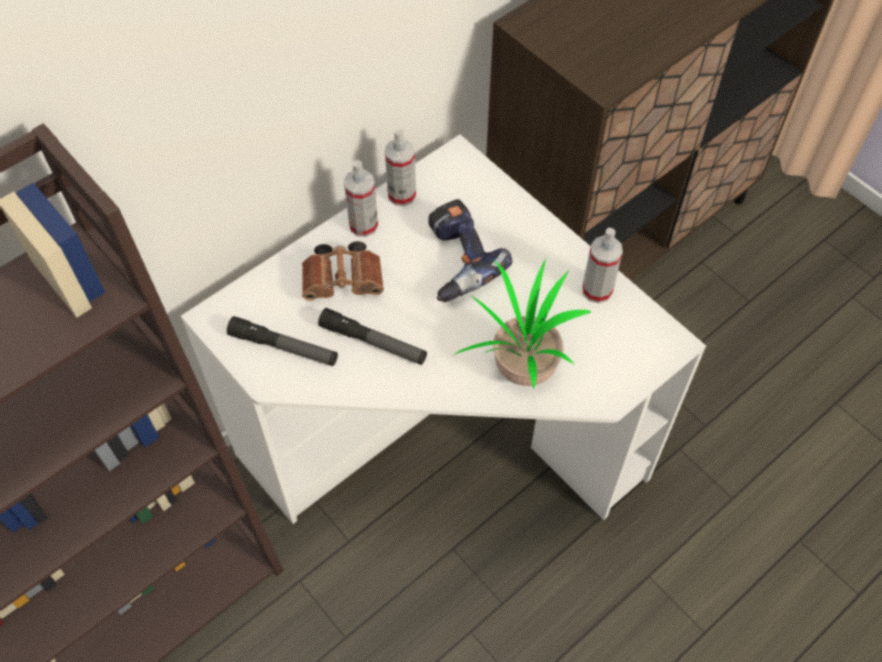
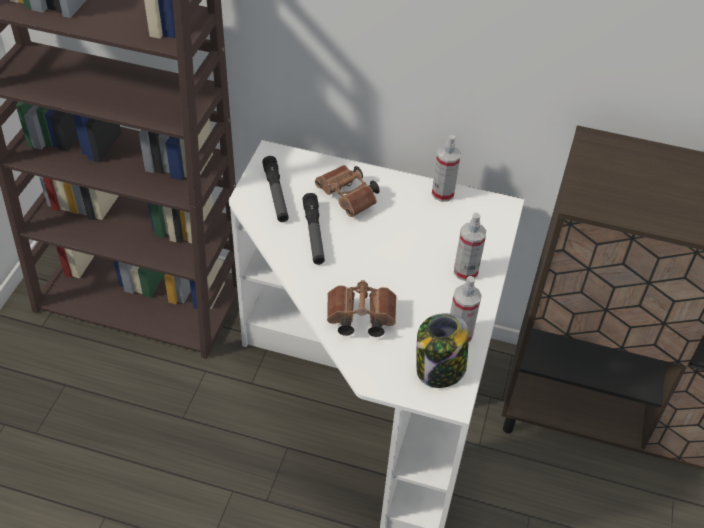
camera: 55 degrees right, 10 degrees down
spray bottle [344,160,378,237] -> spray bottle moved to [454,213,486,281]
power drill [428,199,512,302] -> none
potted plant [454,258,591,388] -> brown binoculars [327,280,396,337]
none -> jar [417,313,469,388]

